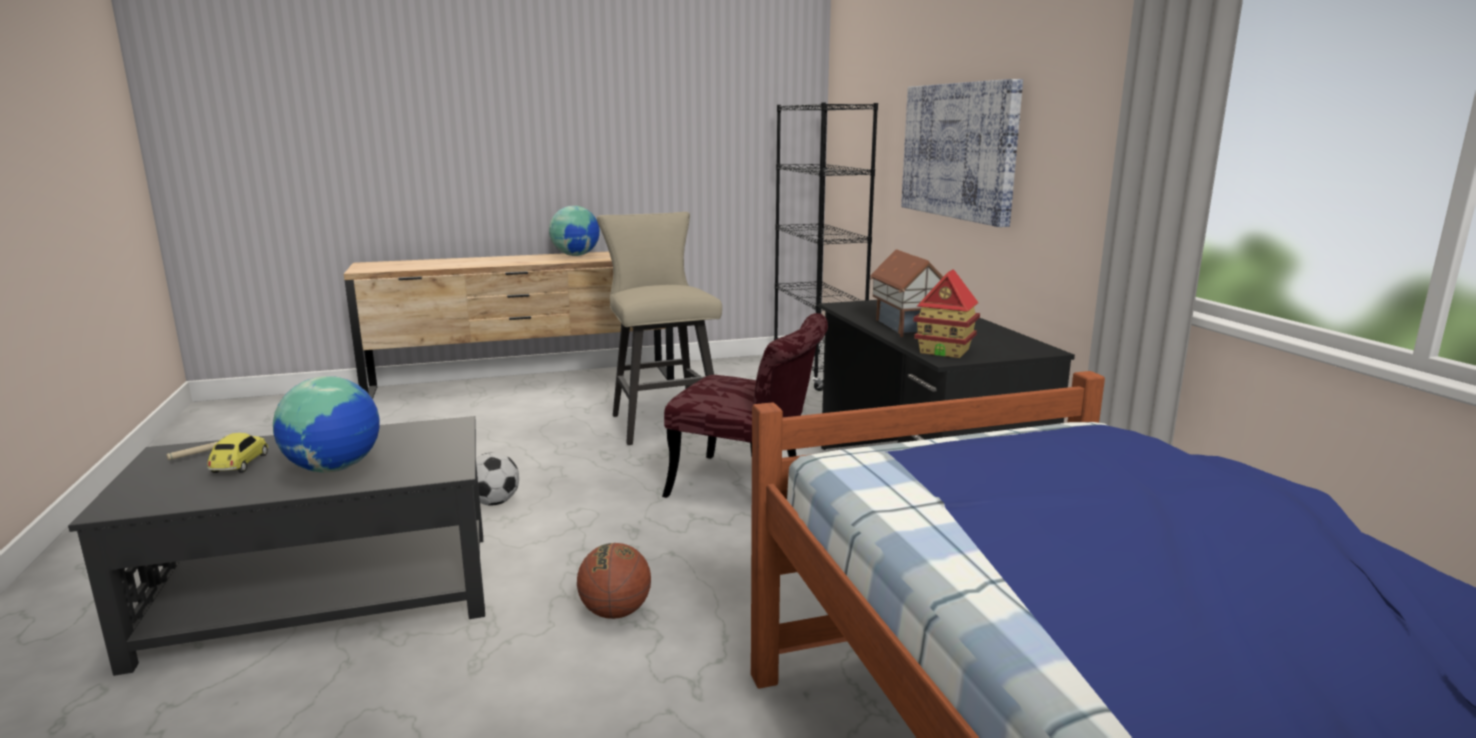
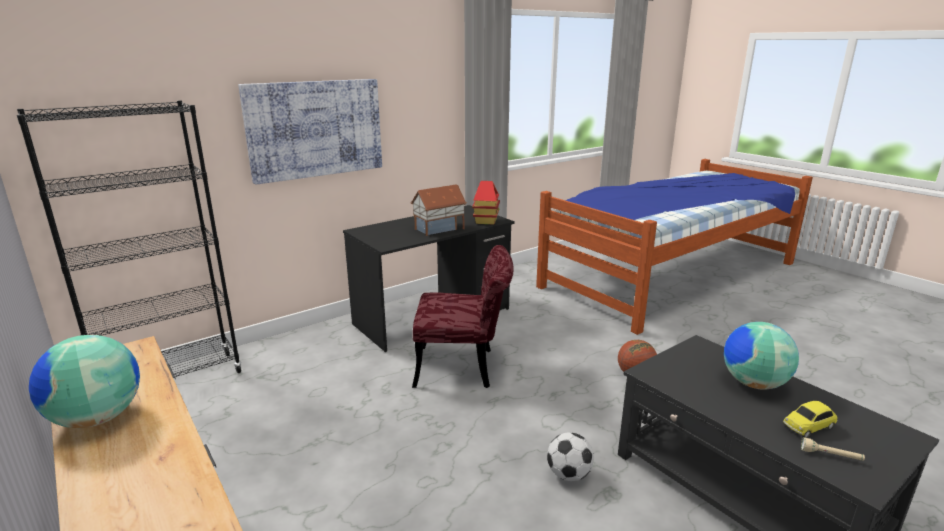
camera: 110 degrees left, 5 degrees up
beige stool [597,212,722,445] -> none
red chair [662,313,828,498] -> red chair turned 90 degrees clockwise [412,245,513,388]

